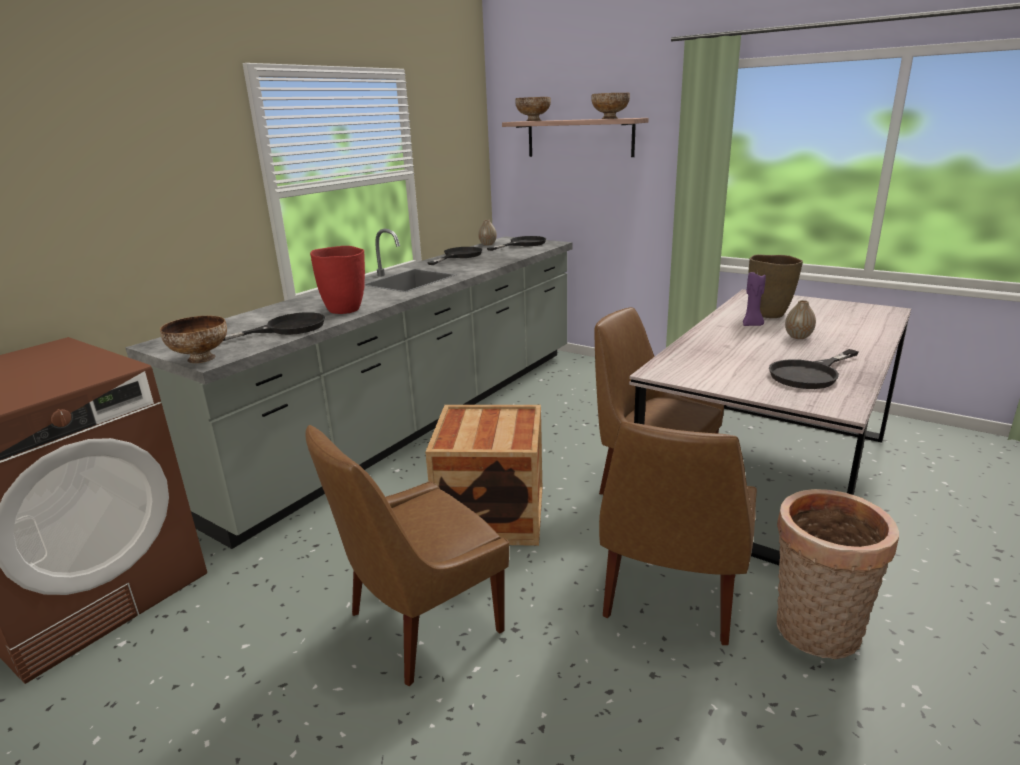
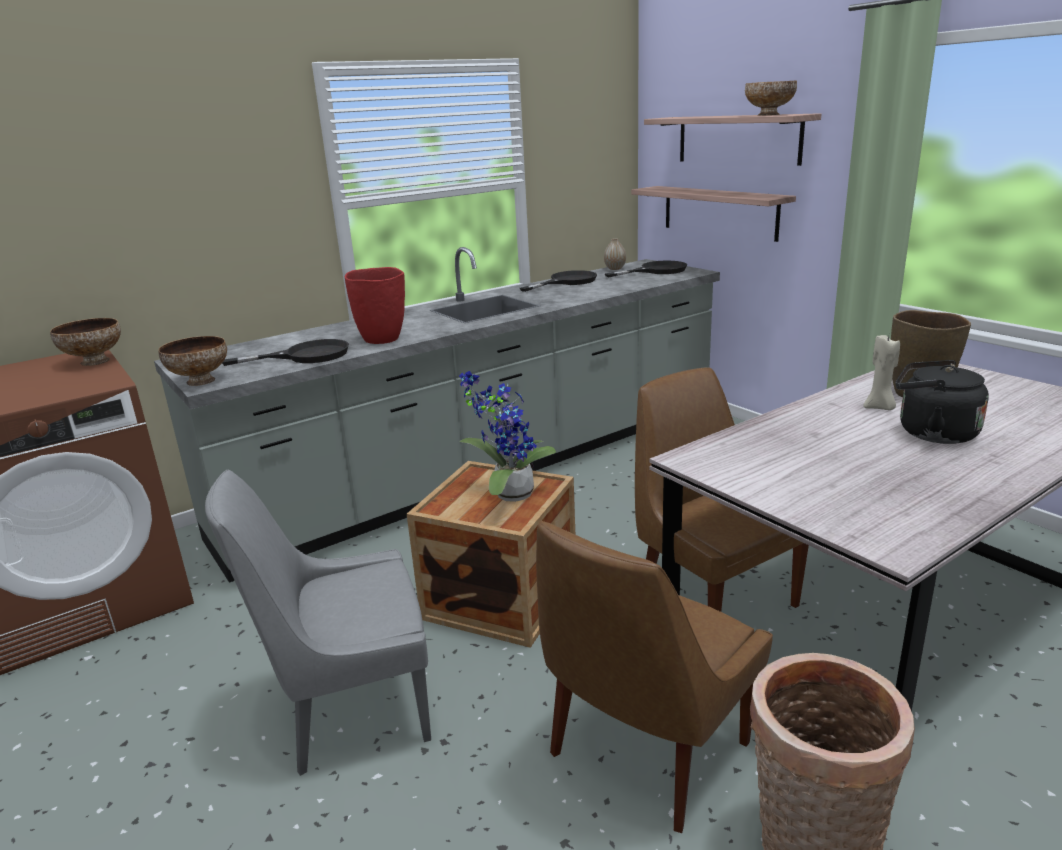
camera: 20 degrees right, 0 degrees up
brown chair [305,425,509,686] -> grey chair [205,470,431,776]
bowl [515,97,551,121] -> bowl moved to [50,318,121,366]
purple candle [743,271,766,326] -> beige candle [864,335,900,410]
black frying pan [769,349,858,389] -> none
vase [785,300,816,339] -> black kettle [896,360,989,444]
none -> potted plant [459,371,556,502]
none -> shelf [631,186,796,242]

